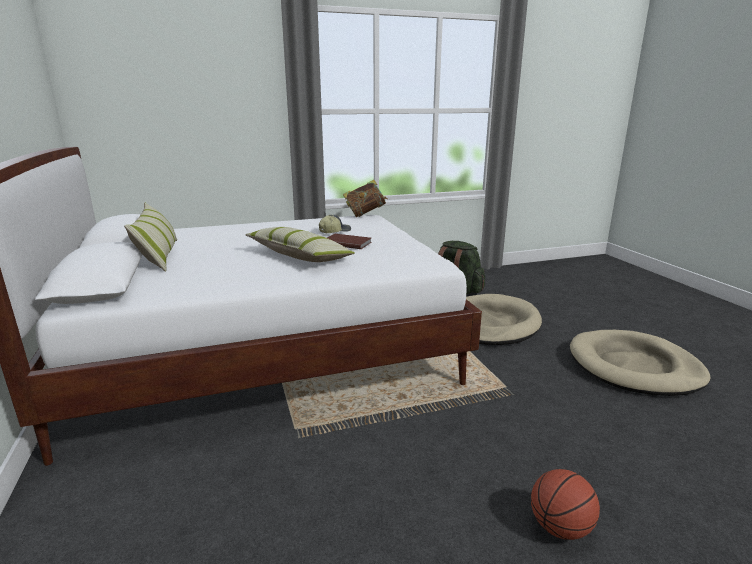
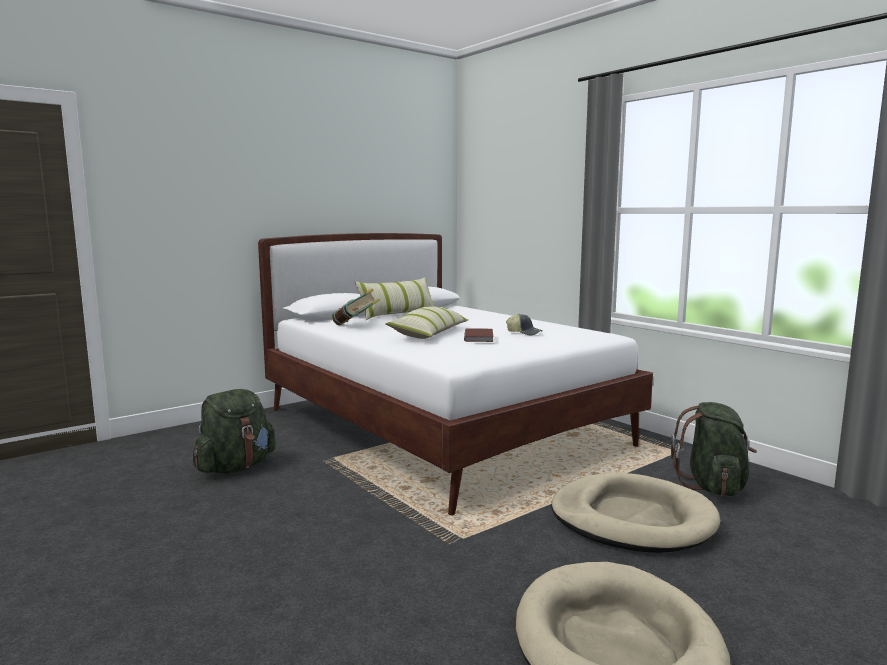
camera: 70 degrees right, 10 degrees down
book [343,180,388,217] -> book moved to [332,288,380,325]
basketball [531,469,600,540] -> none
none -> green backpack [193,389,276,474]

